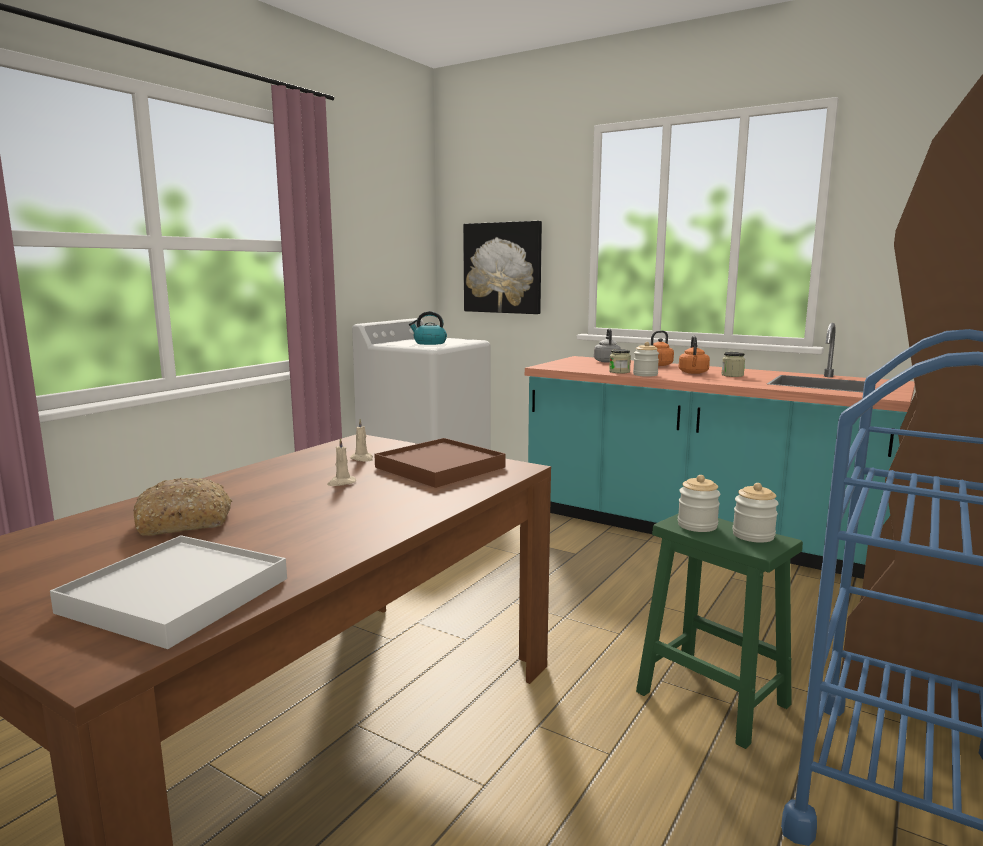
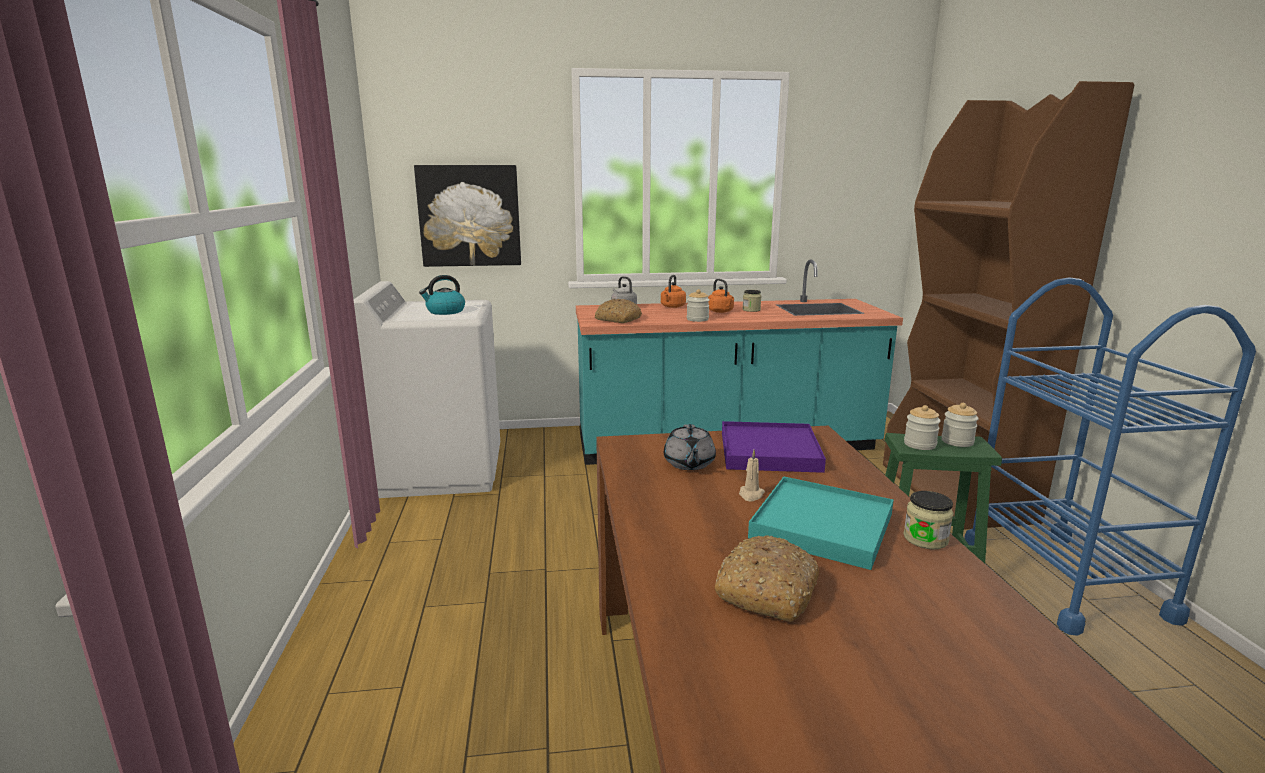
camera: 40 degrees left, 5 degrees up
white tray [50,535,287,649] -> none
beige candle [350,419,373,461] -> grey teapot [664,424,716,470]
brown tray [374,438,506,488] -> purple tray [722,421,826,473]
jar [609,349,631,373] -> jar moved to [903,491,954,550]
none -> bread [595,299,642,323]
none -> turquoise tray [748,477,894,570]

